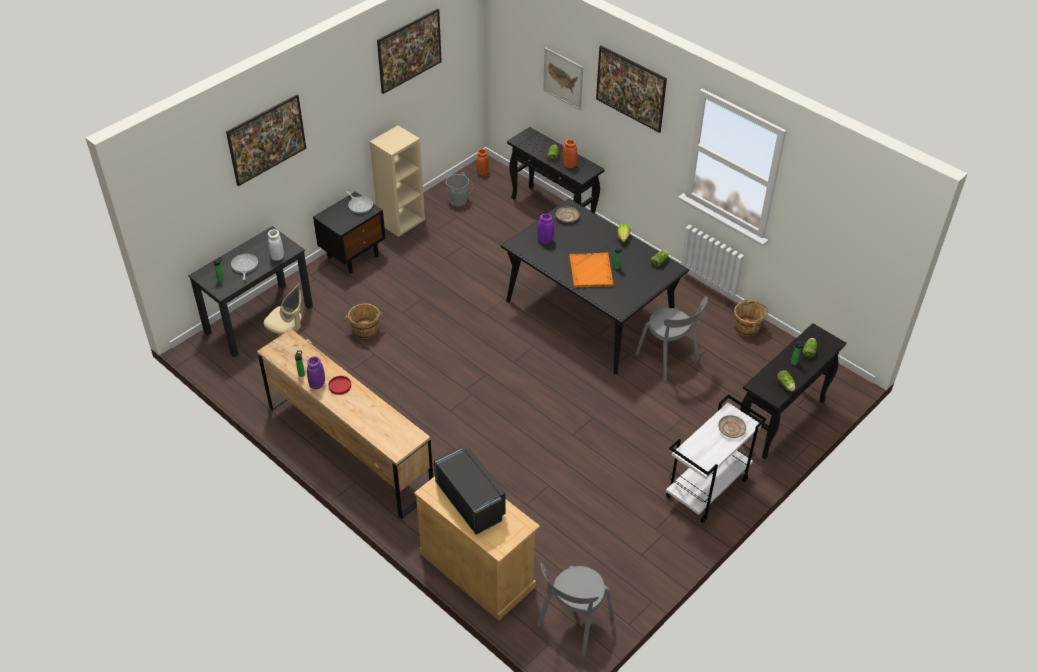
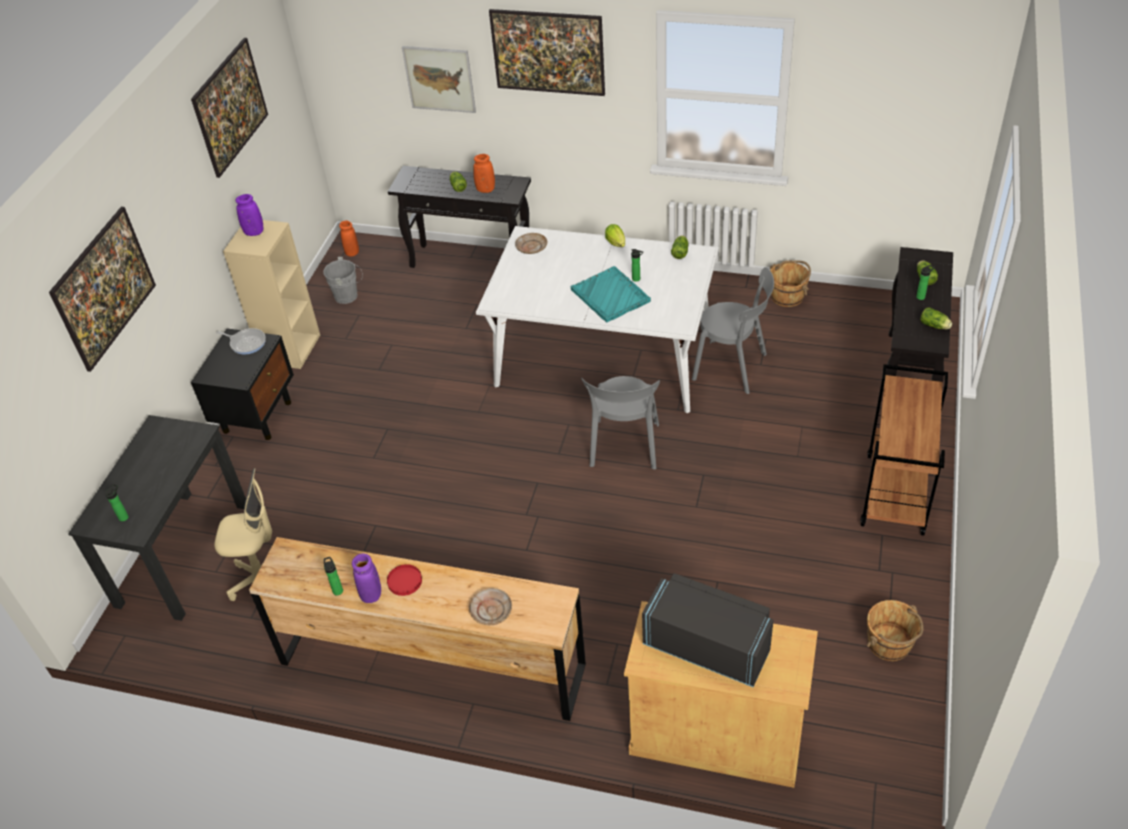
camera: 25 degrees left, 0 degrees up
frying pan [231,254,258,280] -> none
white vase [268,229,284,260] -> none
brown bucket [344,304,385,339] -> brown bucket moved to [867,600,923,661]
black dining table [500,199,689,374] -> white dining table [476,226,719,413]
purple vase [537,214,554,244] -> purple vase moved to [236,194,264,236]
grey chair [537,563,614,656] -> grey chair moved to [581,376,660,470]
orange tray [569,253,613,288] -> turquoise tray [571,266,651,322]
white cart [665,394,767,523] -> brown cart [860,364,948,536]
beige plate [718,415,746,438] -> beige plate moved to [469,588,512,625]

